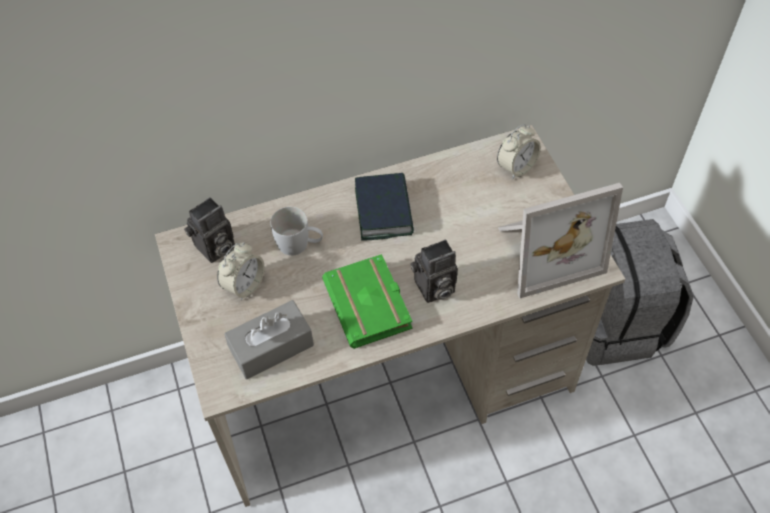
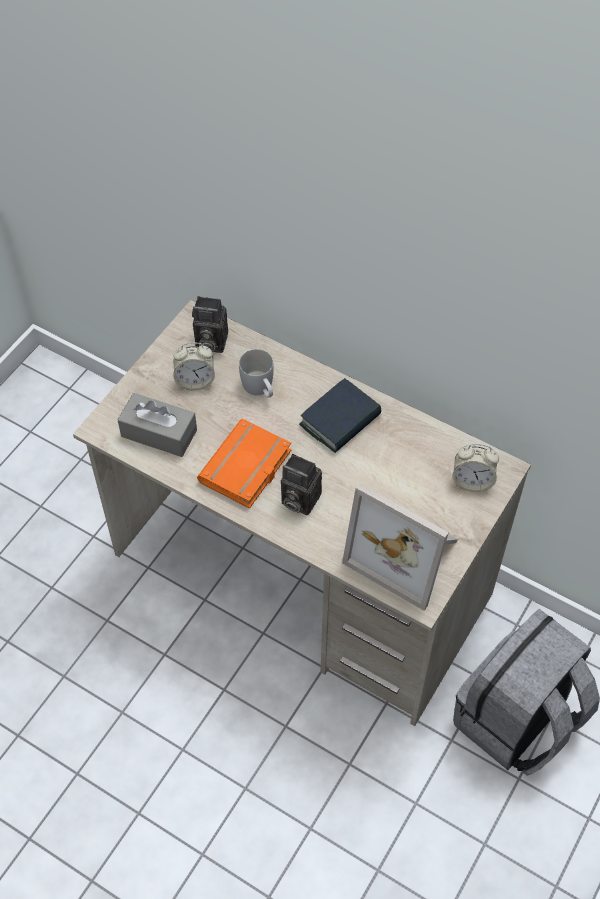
camera: 50 degrees right, 0 degrees up
green book [322,254,413,349] -> orange book [197,419,291,508]

